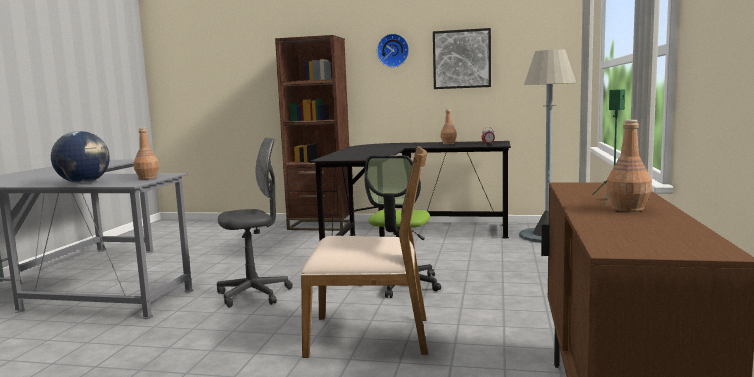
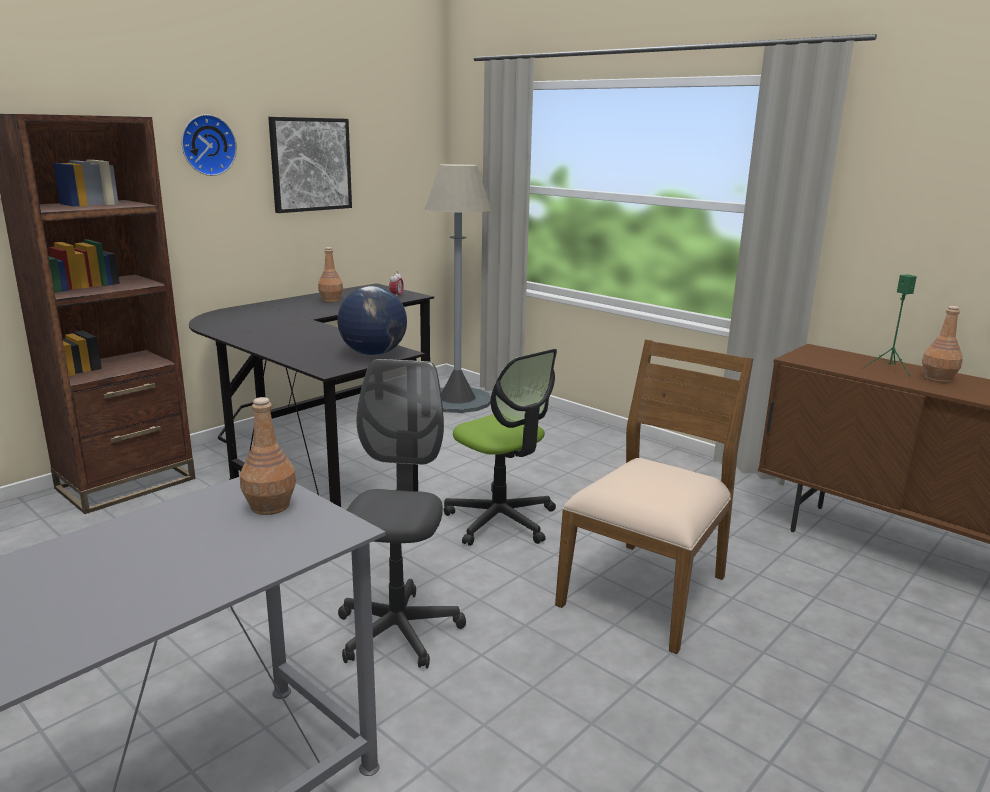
camera: 60 degrees left, 10 degrees up
globe [51,131,110,183] -> globe moved to [337,286,407,355]

